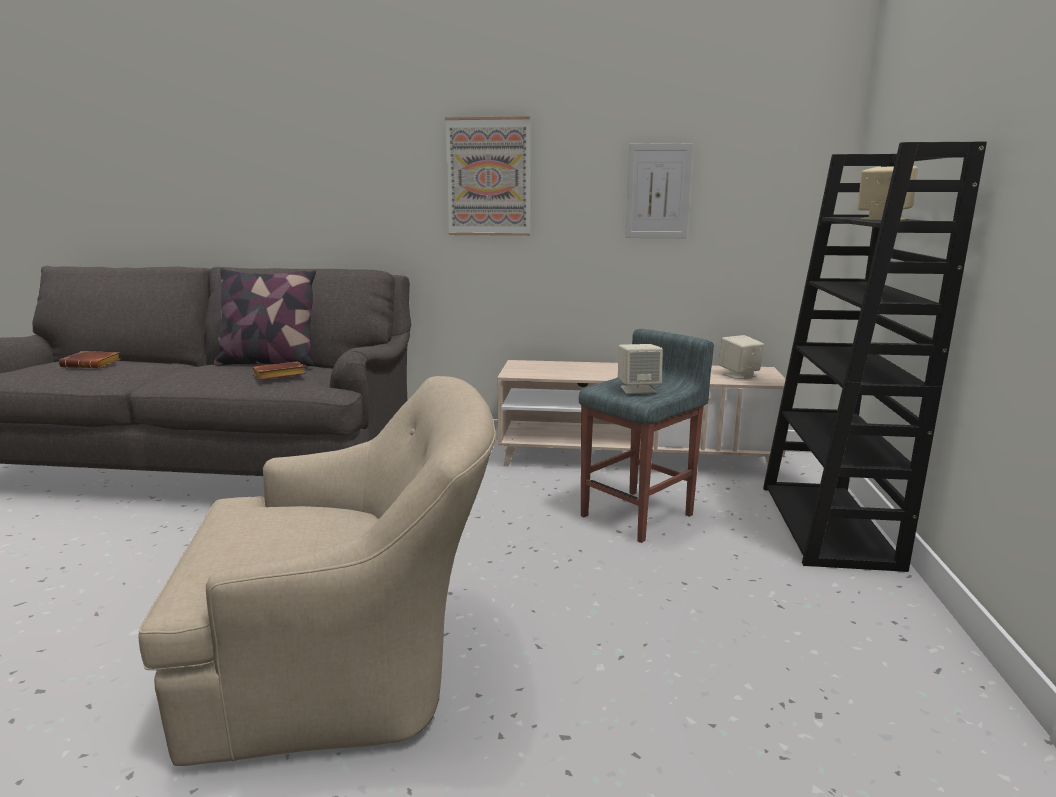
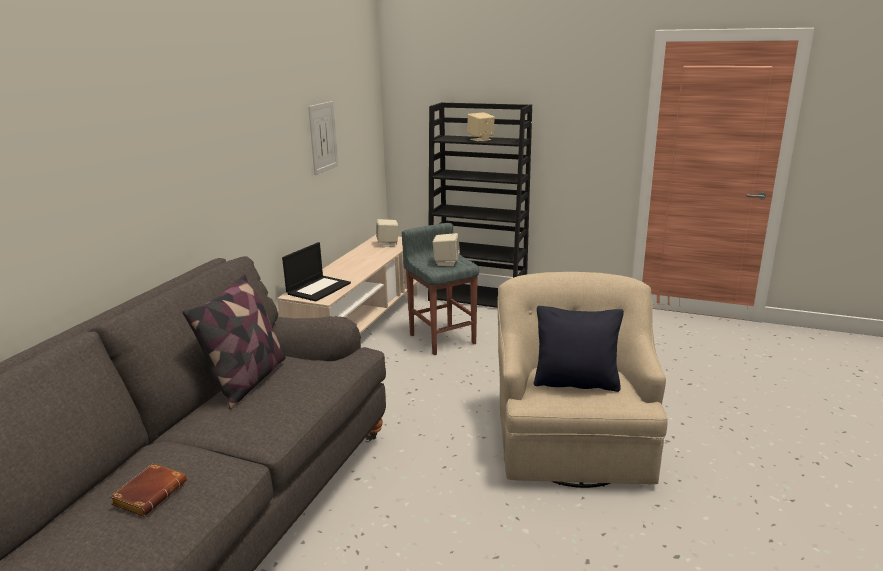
camera: 75 degrees left, 5 degrees up
brown book [253,361,306,380] -> none
picture [445,116,530,236] -> none
none -> laptop [282,242,351,302]
none -> black pillow [533,306,624,392]

